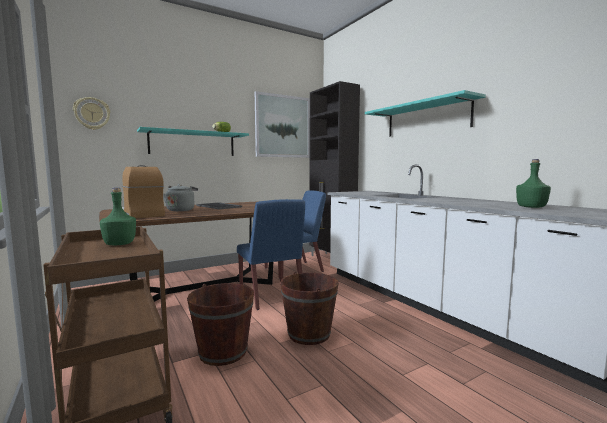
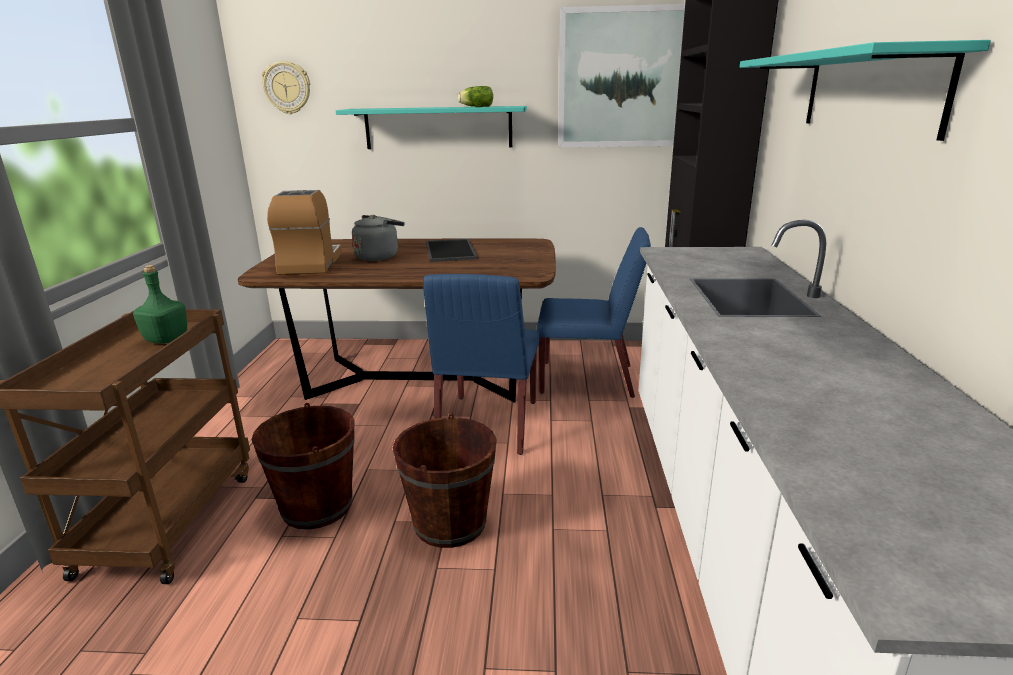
camera: 35 degrees right, 15 degrees up
green bottle [516,159,551,208] -> none

